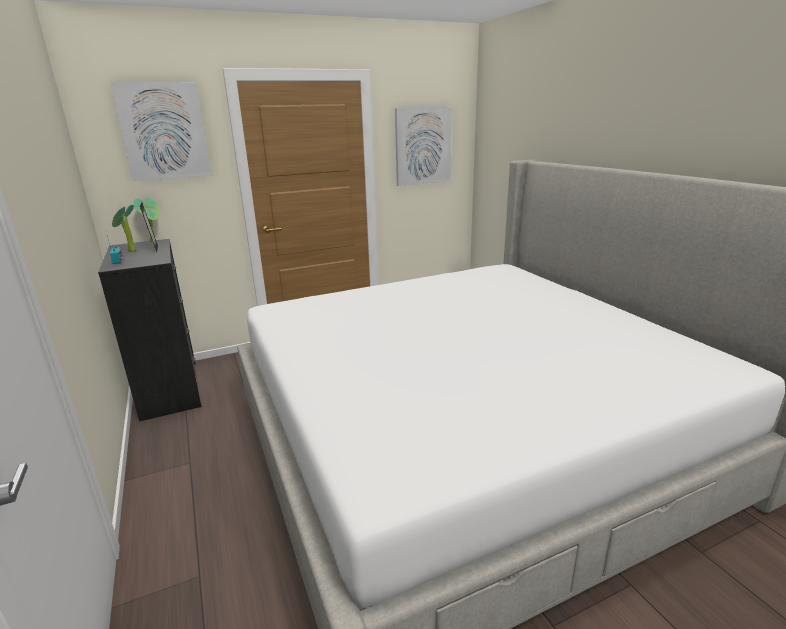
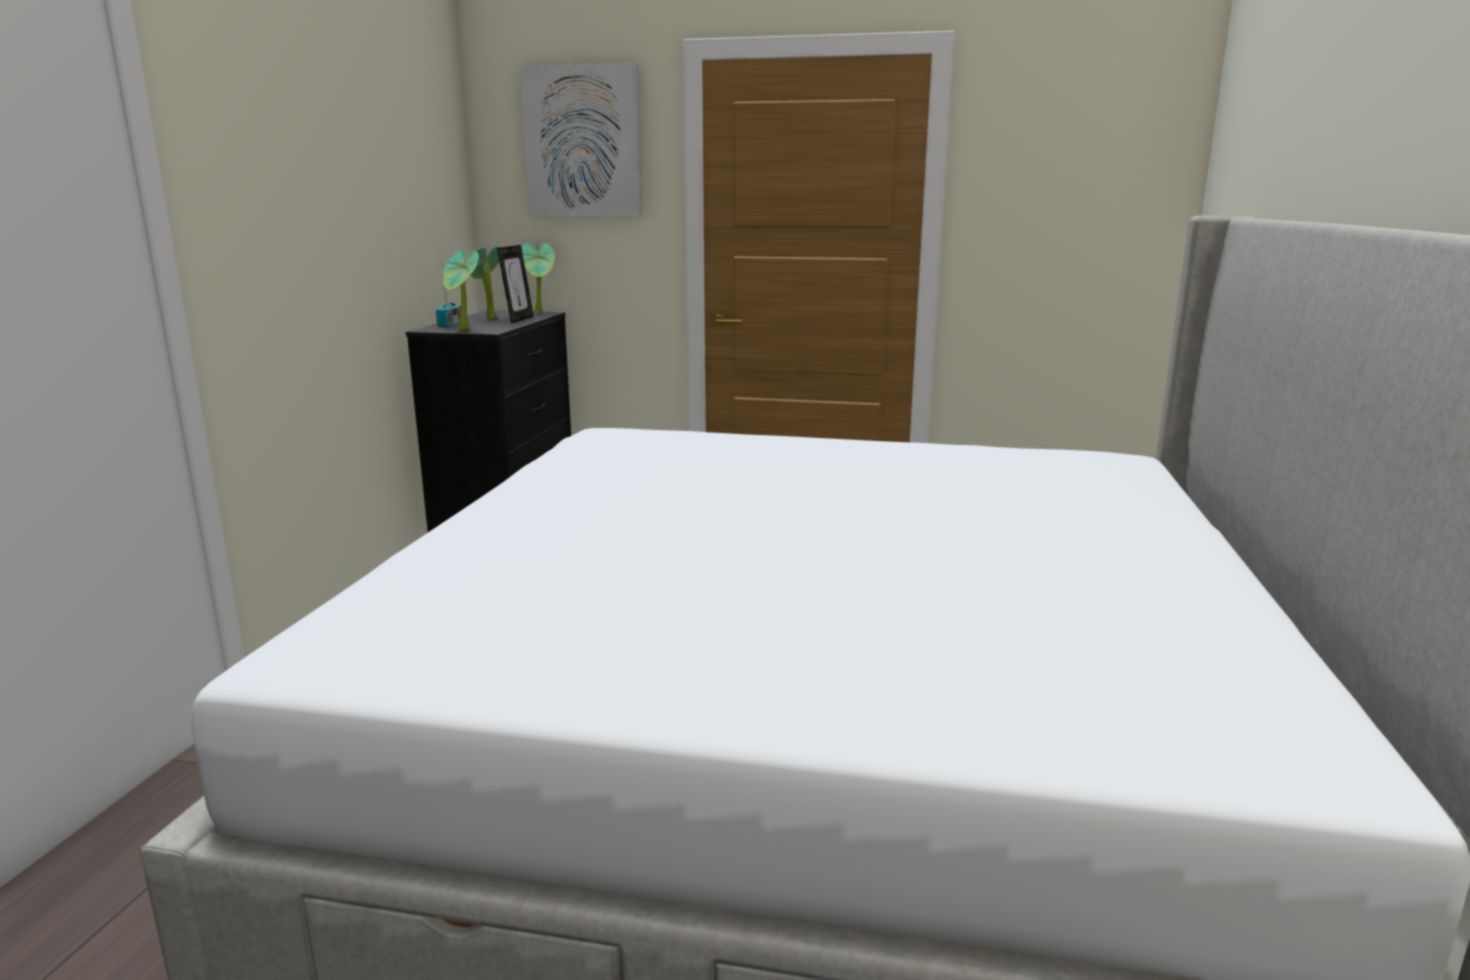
camera: 35 degrees right, 5 degrees down
picture [395,107,452,186] -> none
none -> potted plant [443,250,479,331]

